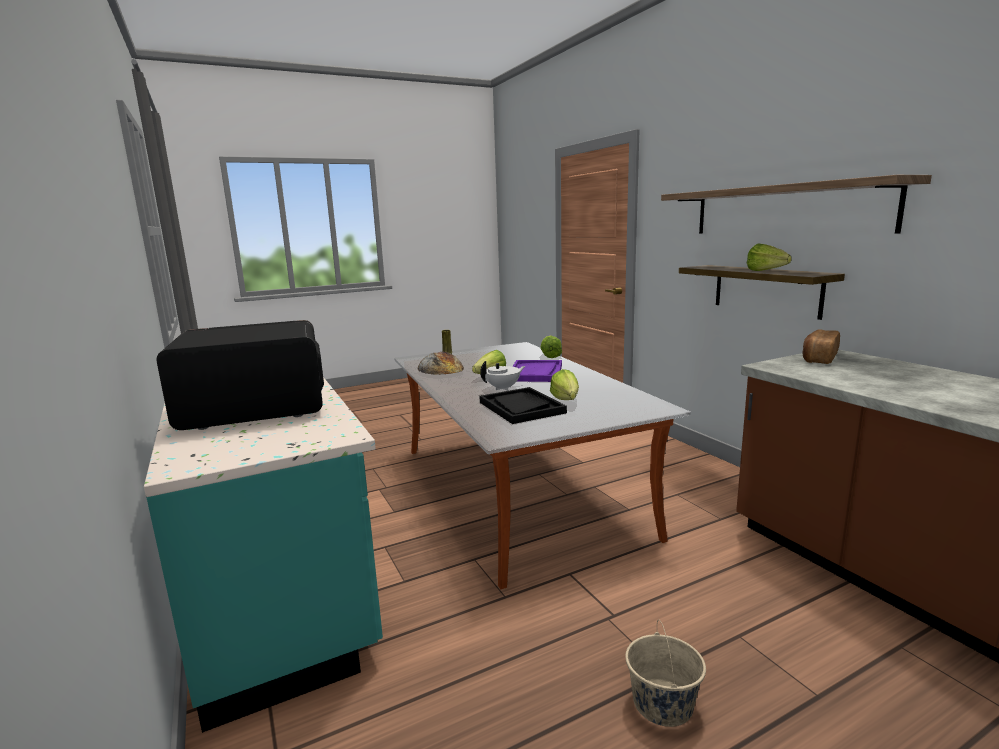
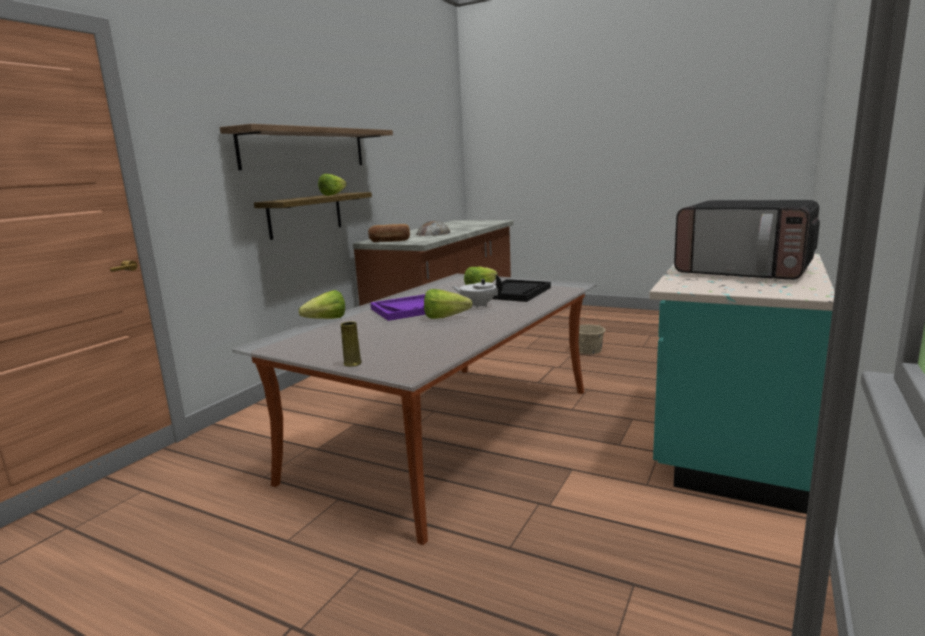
camera: 125 degrees left, 0 degrees up
bread [418,352,464,375] -> bread moved to [416,221,451,236]

